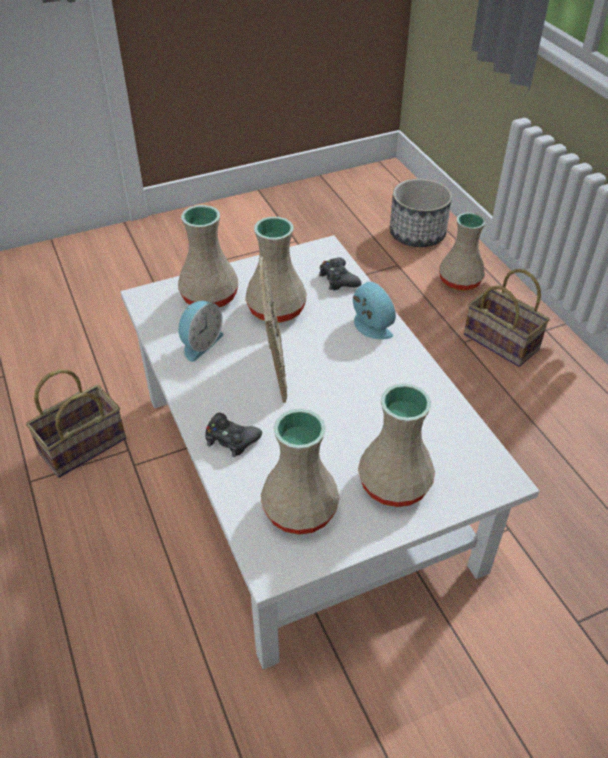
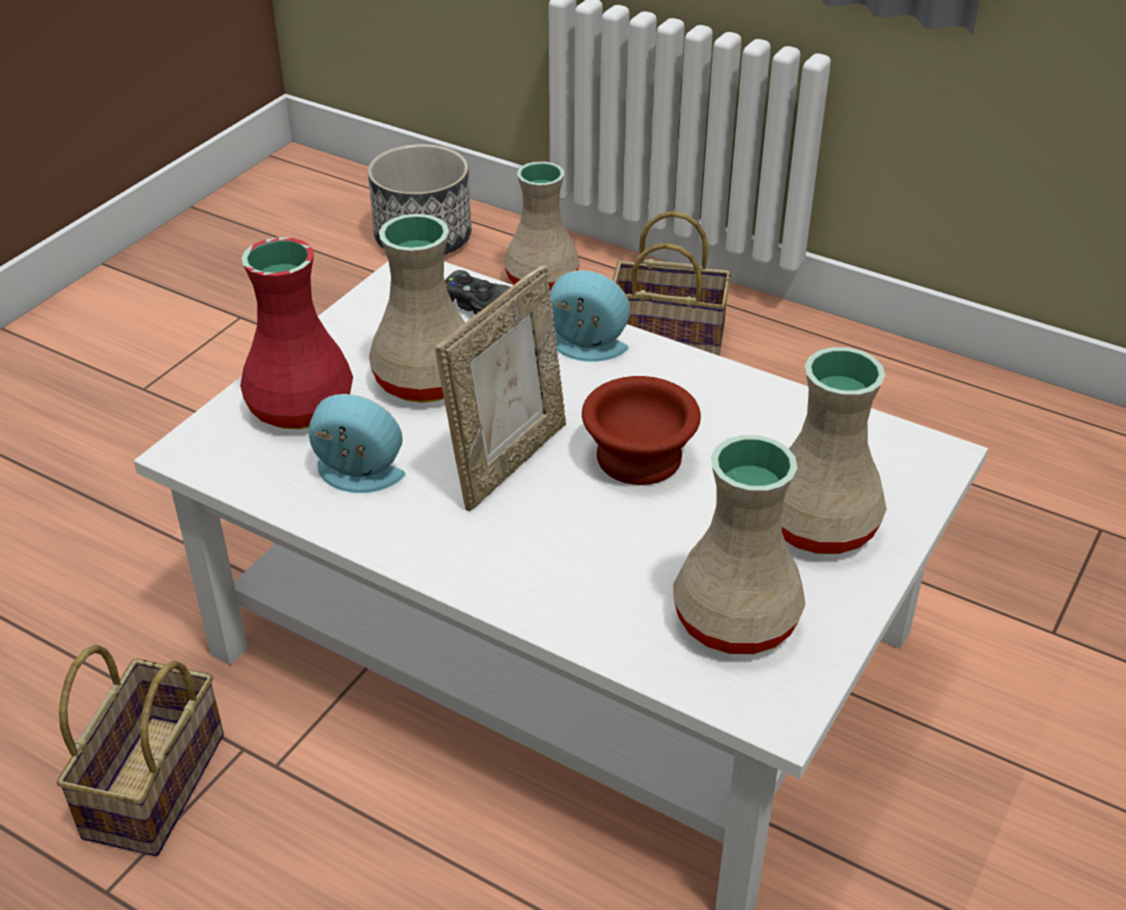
camera: 35 degrees left, 5 degrees down
beige vase [178,205,238,308] -> red vase [240,237,353,429]
alarm clock [178,301,224,362] -> alarm clock turned 75 degrees counterclockwise [309,394,406,493]
black game controller [205,413,262,457] -> none
picture frame [259,256,287,403] -> picture frame turned 75 degrees clockwise [435,265,566,511]
none -> brown bowl [582,376,701,485]

